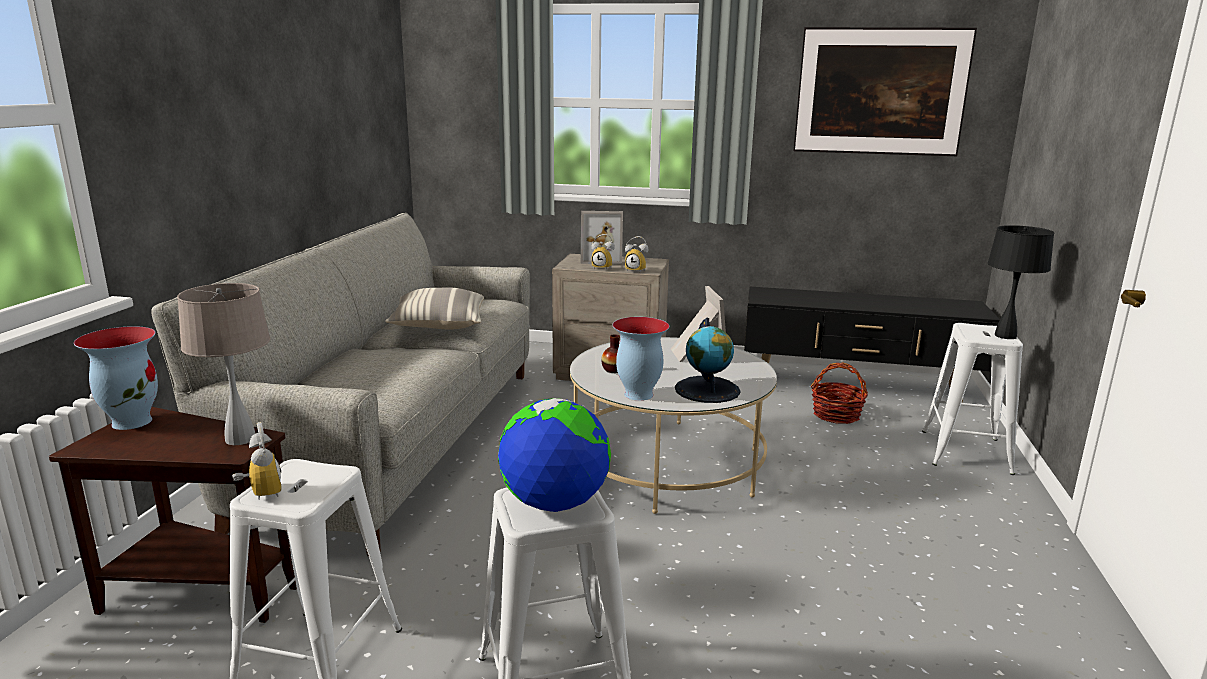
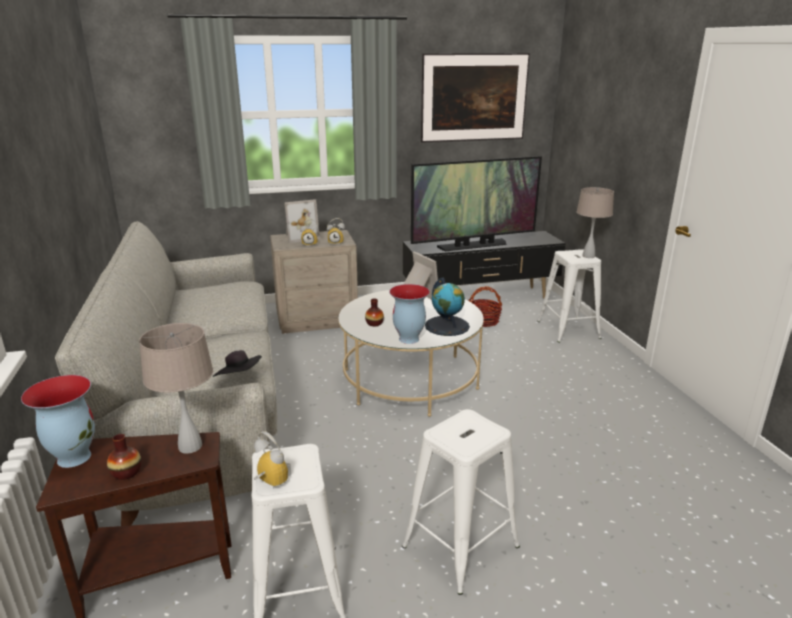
camera: 25 degrees left, 5 degrees up
pillow [385,288,484,330] -> none
globe [498,398,611,512] -> none
black table lamp [987,225,1055,339] -> beige table lamp [577,187,614,258]
none -> vase [107,434,141,480]
none -> black hat [213,350,262,377]
none -> television [411,156,542,251]

